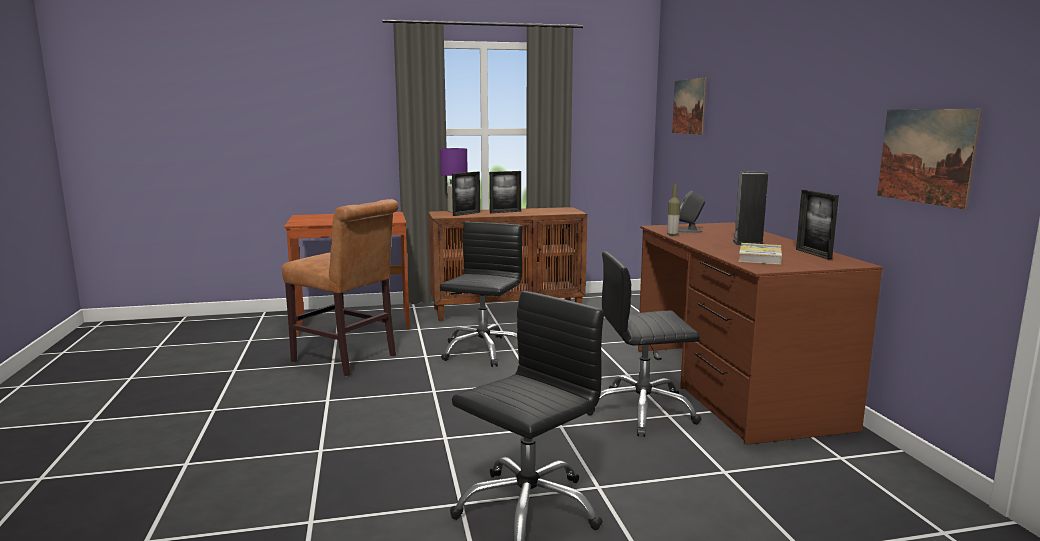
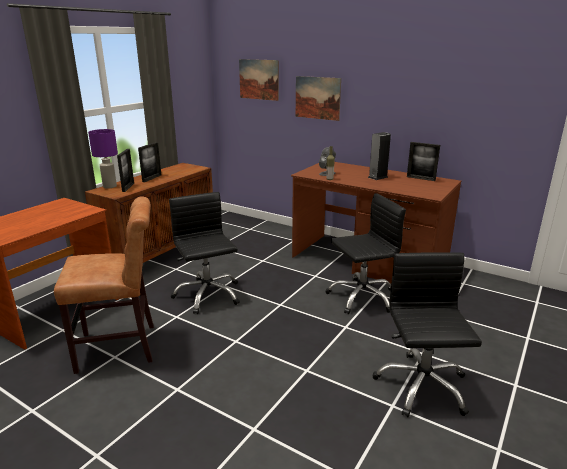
camera: 45 degrees left, 10 degrees up
black office chair [587,251,701,437] -> black office chair turned 150 degrees counterclockwise [326,193,406,314]
book [739,243,782,265] -> none
picture [877,109,982,210] -> picture moved to [296,76,341,121]

